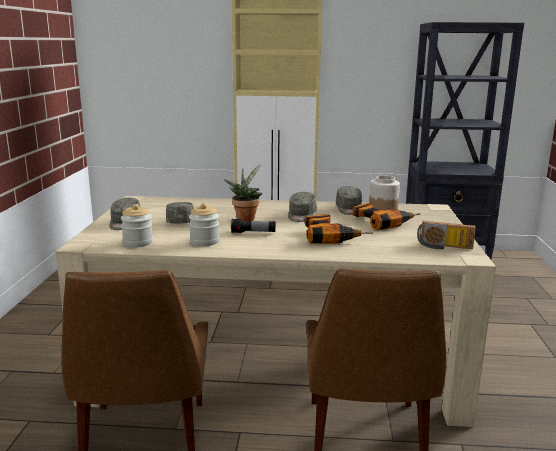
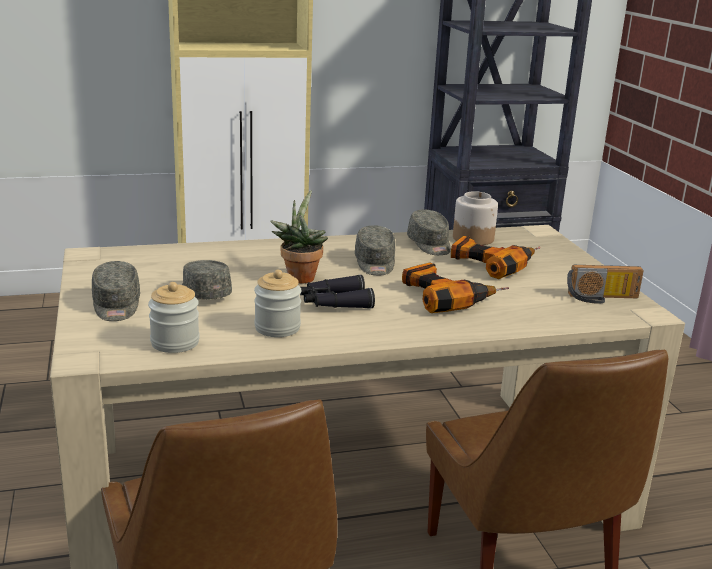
camera: 20 degrees left, 5 degrees up
flashlight [231,219,276,233] -> black binoculars [300,274,375,309]

